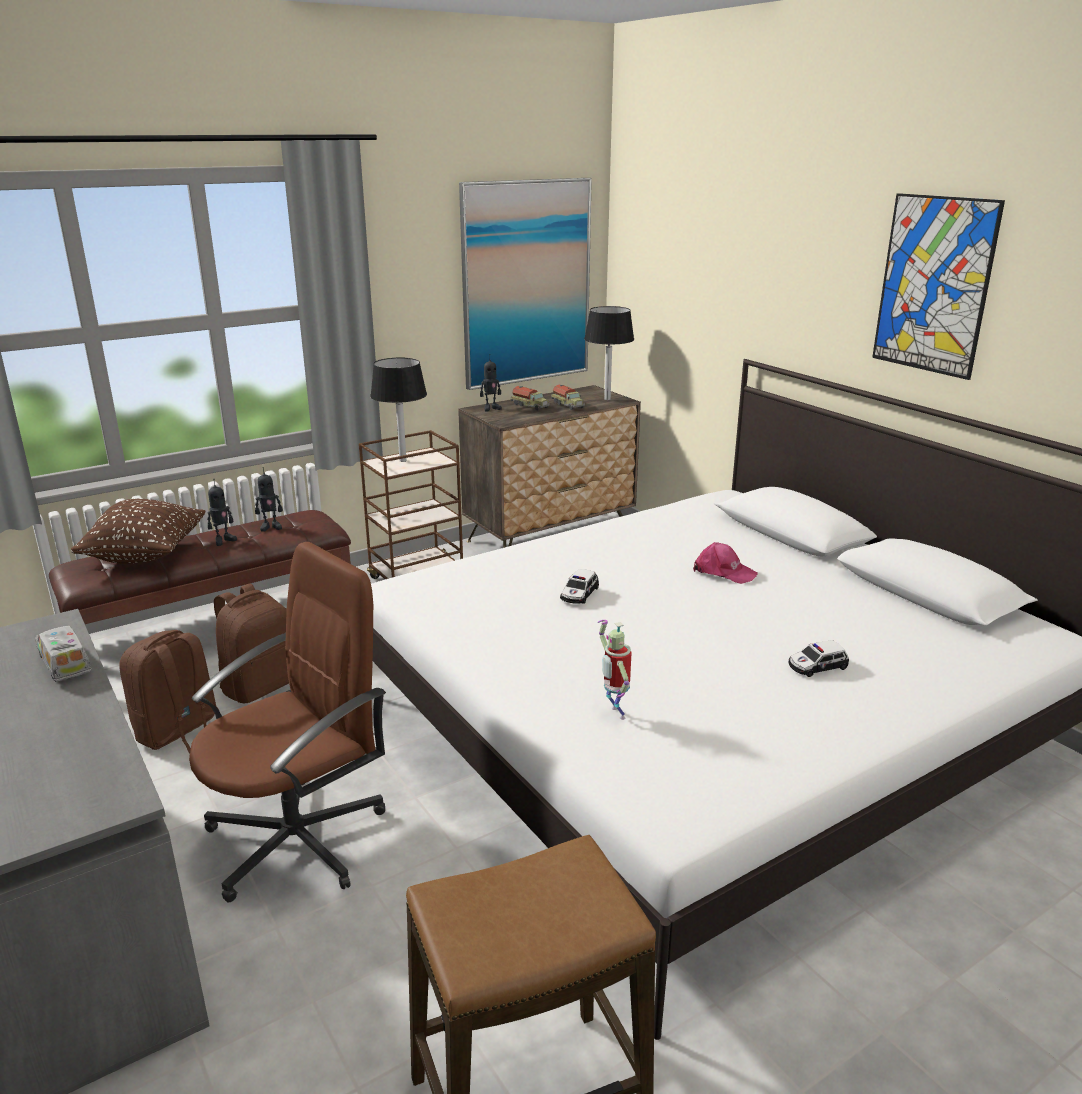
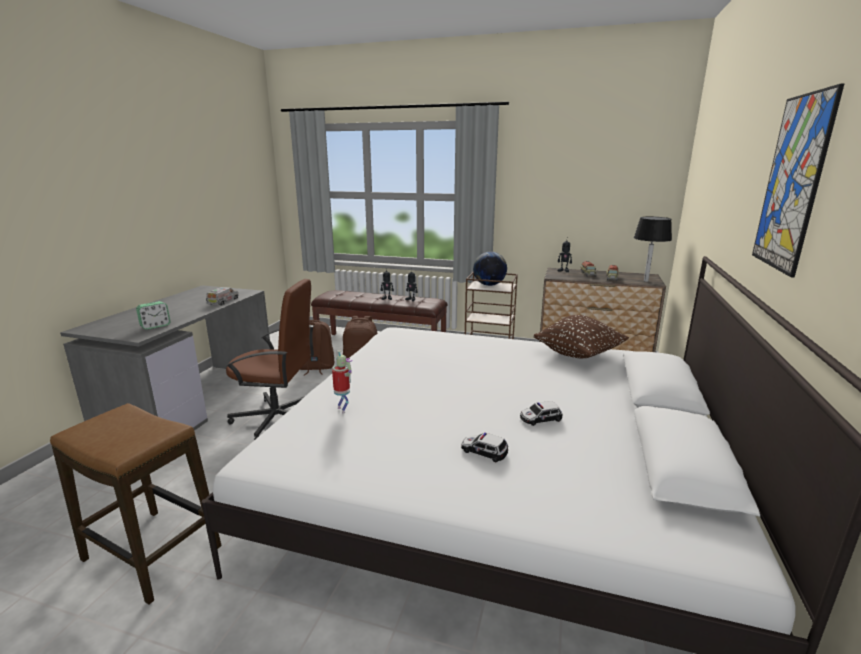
camera: 50 degrees right, 5 degrees down
brown pillow [71,499,206,564] -> brown pillow moved to [533,315,629,358]
black table lamp [370,358,427,462] -> globe [473,252,507,286]
picture [459,178,592,390] -> none
toy car [560,569,599,604] -> toy car moved to [520,401,562,426]
toy robot [598,620,632,720] -> toy robot turned 120 degrees clockwise [332,350,352,414]
pink cap [693,542,758,584] -> none
none -> alarm clock [136,301,170,330]

